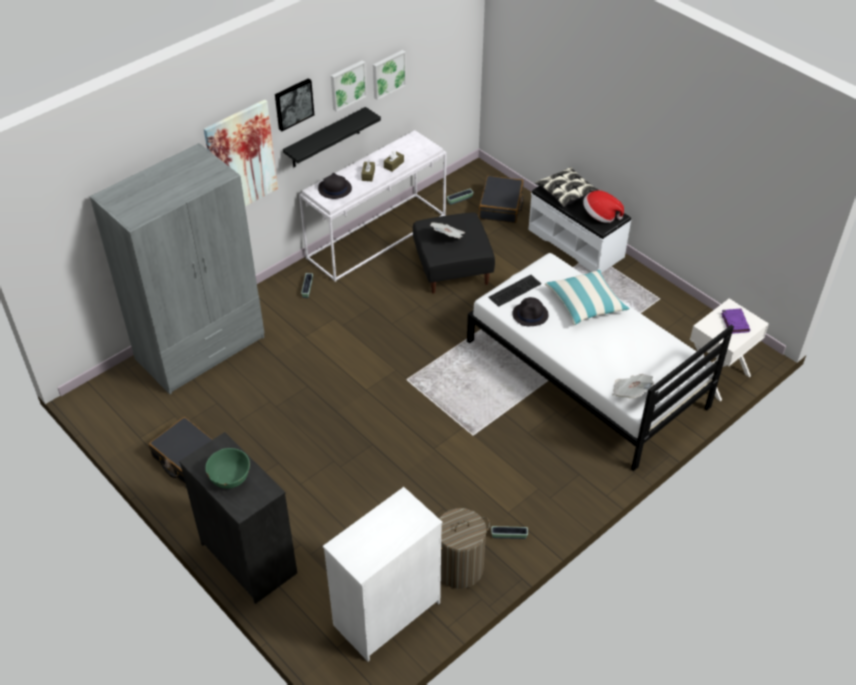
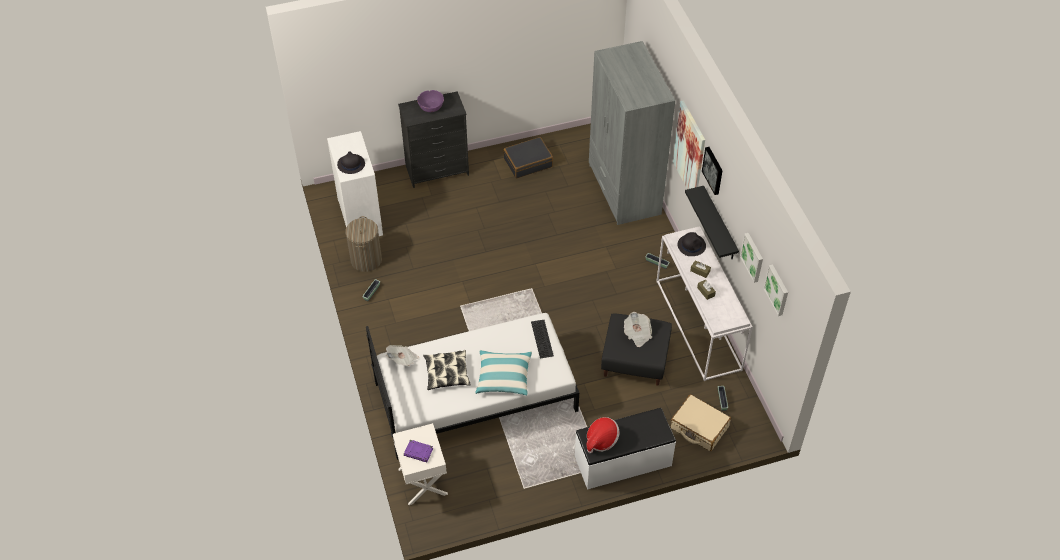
camera: 115 degrees right, 5 degrees up
green bowl [205,448,250,489] -> purple bowl [417,90,444,112]
picture [331,60,367,112] -> picture moved to [763,264,788,316]
black suitcase [479,176,524,223] -> beige suitcase [670,394,731,451]
black hat [512,297,549,326] -> black hat moved to [337,151,365,174]
pillow [535,167,598,208] -> pillow moved to [423,350,471,390]

